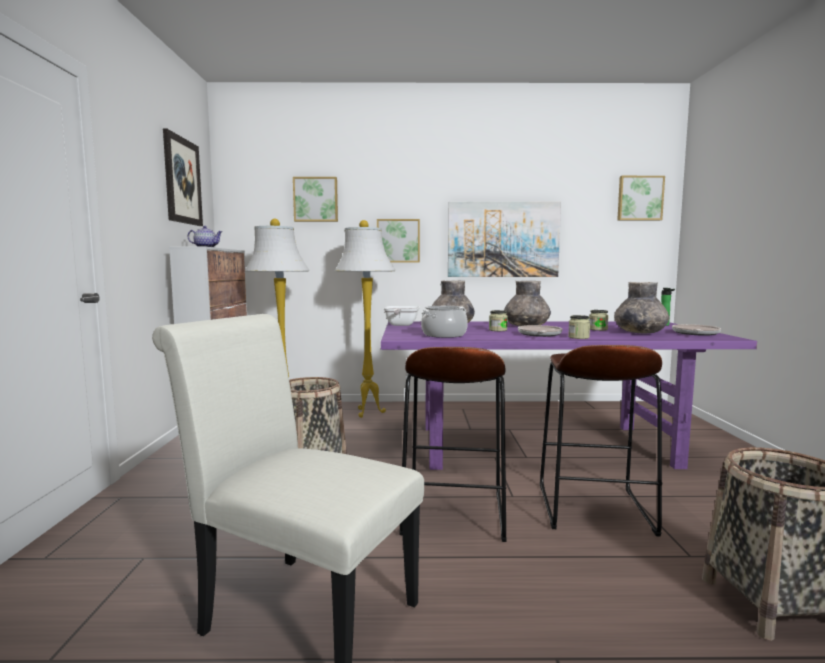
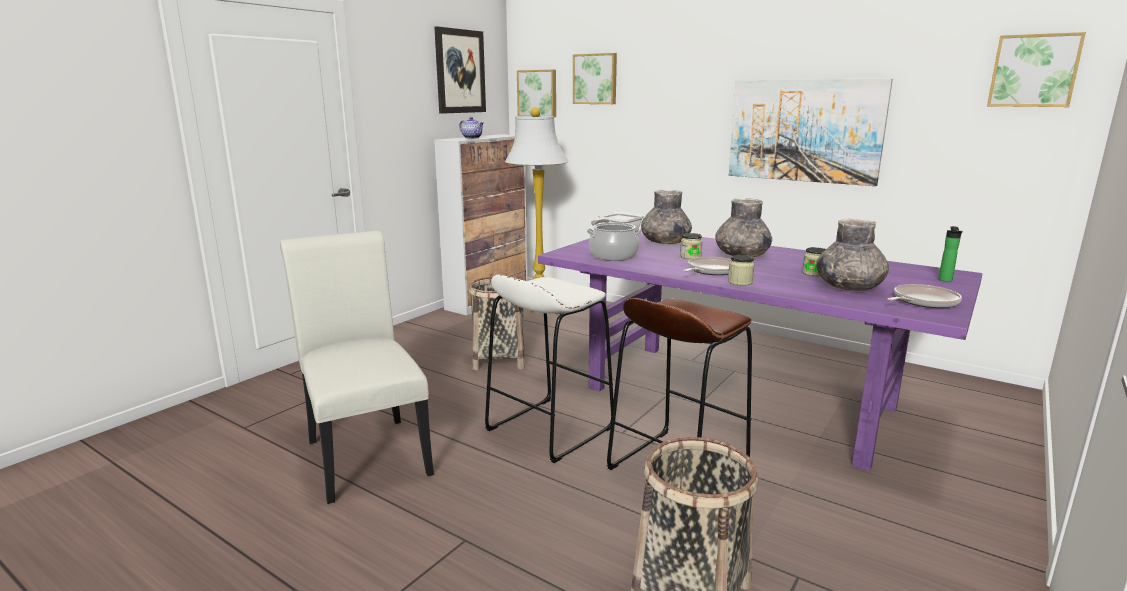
camera: 35 degrees right, 10 degrees up
white floor lamp [335,220,396,418] -> none
picture [377,219,420,263] -> picture moved to [517,70,556,117]
brown stool [399,347,506,542] -> white stool [485,275,614,463]

